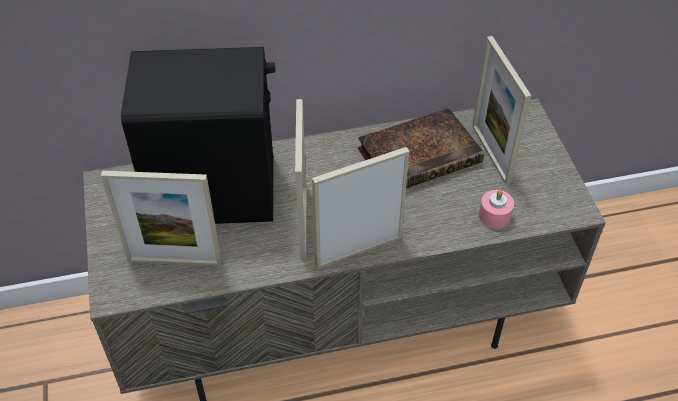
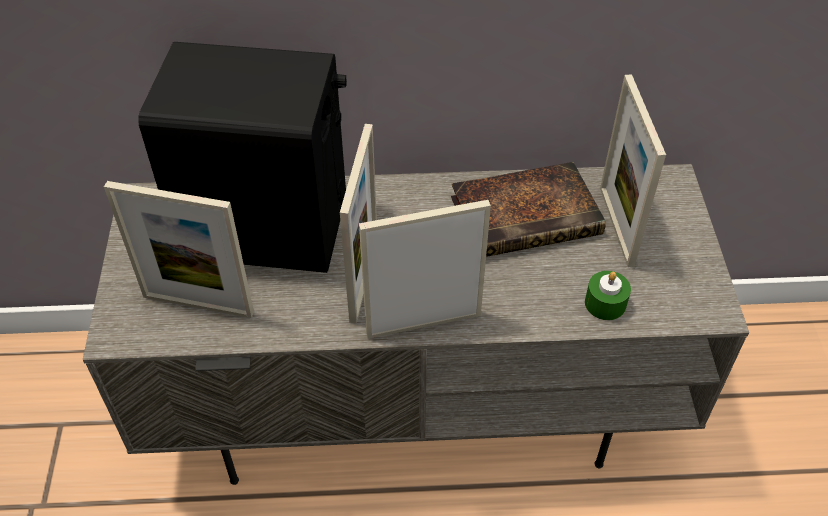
camera: 10 degrees right, 0 degrees up
pink candle [479,190,514,228] -> green candle [585,271,631,320]

